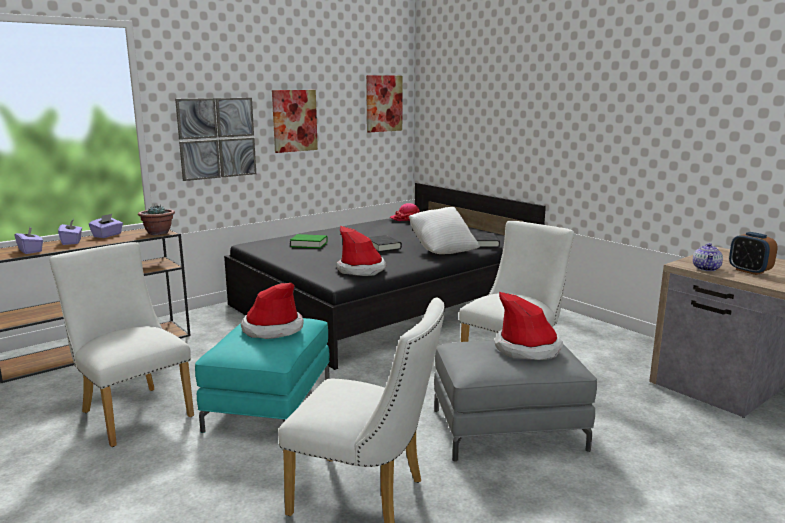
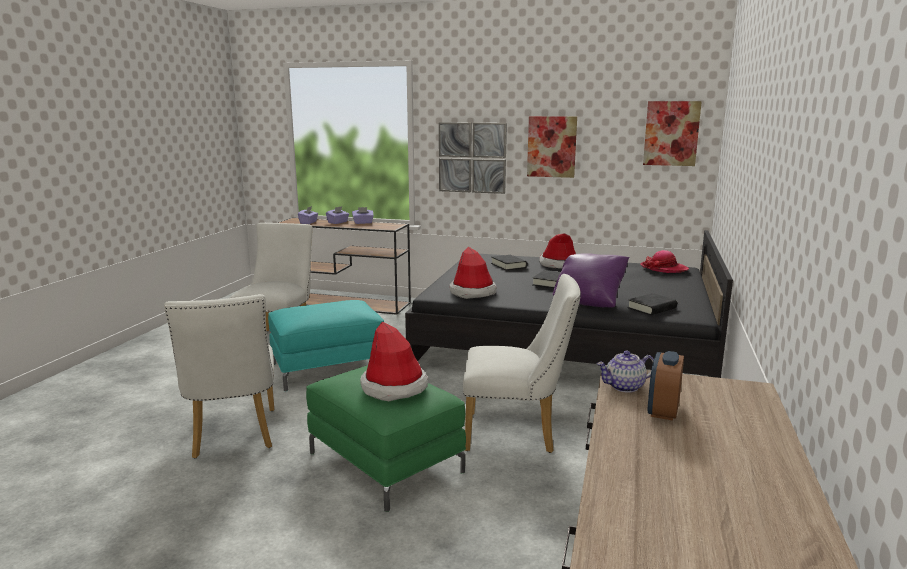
camera: 55 degrees right, 0 degrees up
potted plant [138,205,175,235] -> none
hat [241,283,304,339] -> hat moved to [539,233,576,268]
green book [290,234,328,248] -> black book [491,255,527,270]
white pillow [409,207,480,254] -> purple pillow [553,253,629,308]
grey ottoman [434,340,597,462] -> green ottoman [306,365,466,512]

